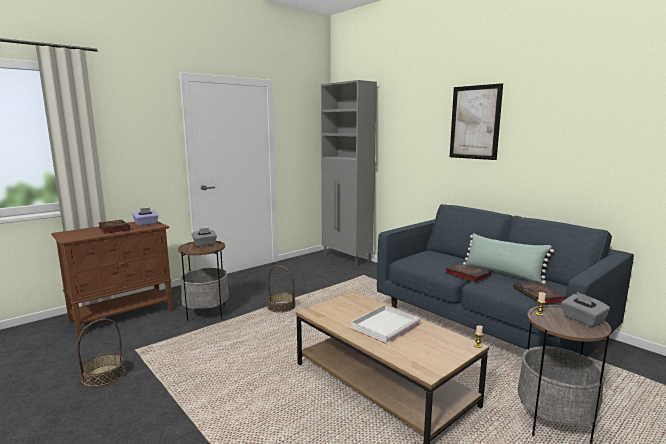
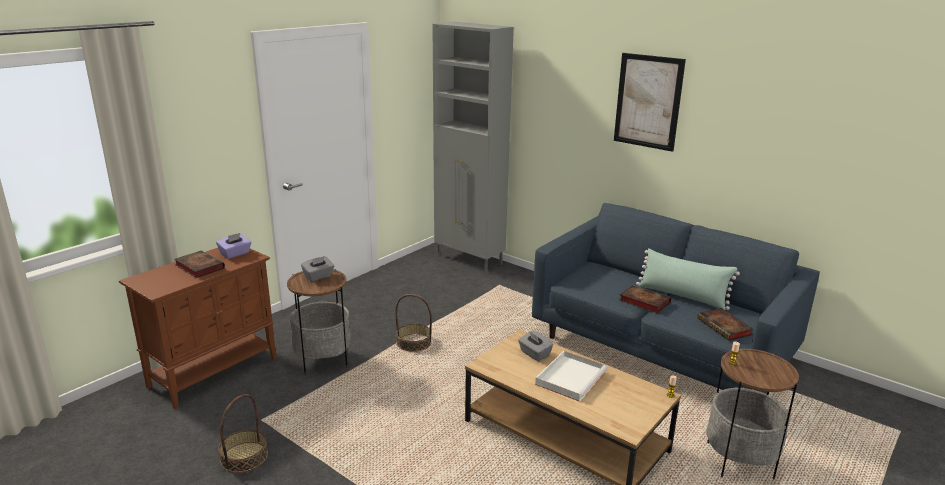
camera: 10 degrees left, 10 degrees up
grey tissue box [561,292,610,327] -> grey tissue box moved to [518,331,553,361]

